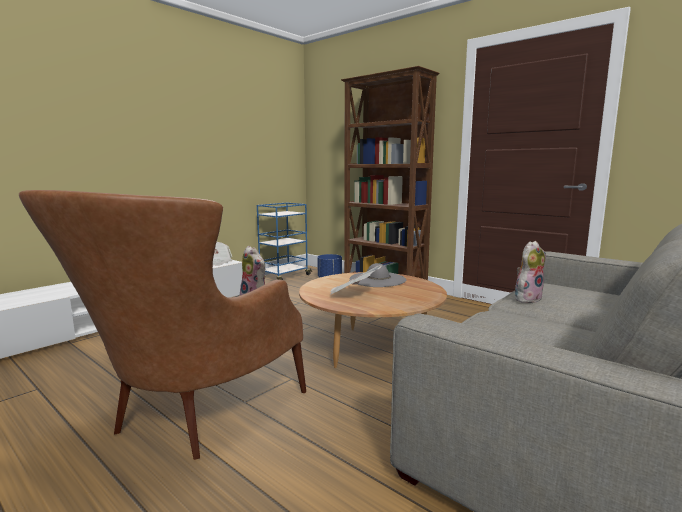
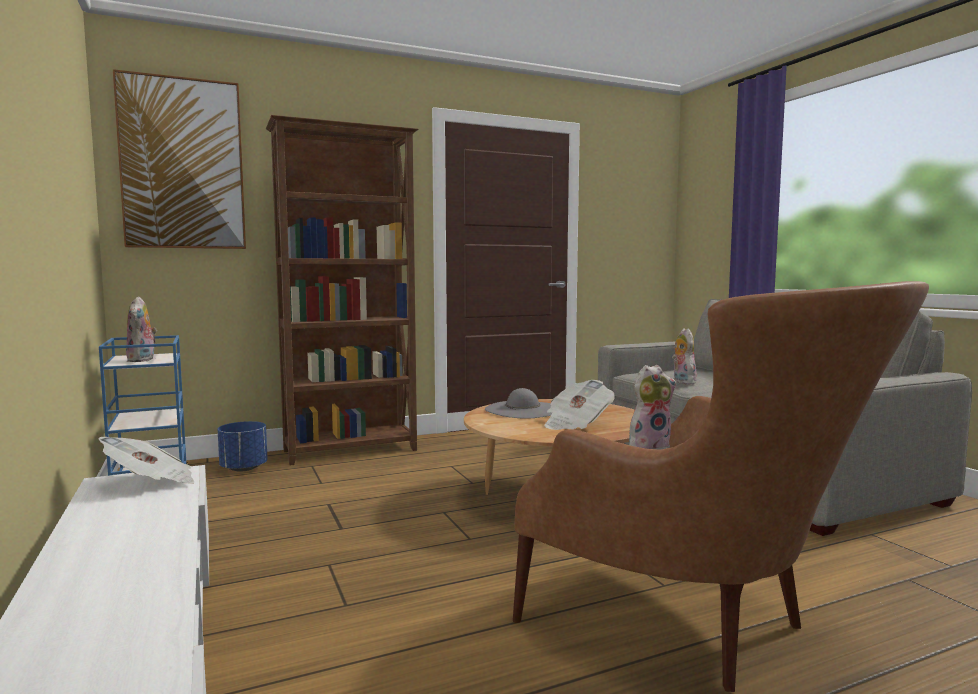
camera: 65 degrees left, 5 degrees down
none -> picture [113,69,246,249]
none -> plush toy [126,296,157,362]

